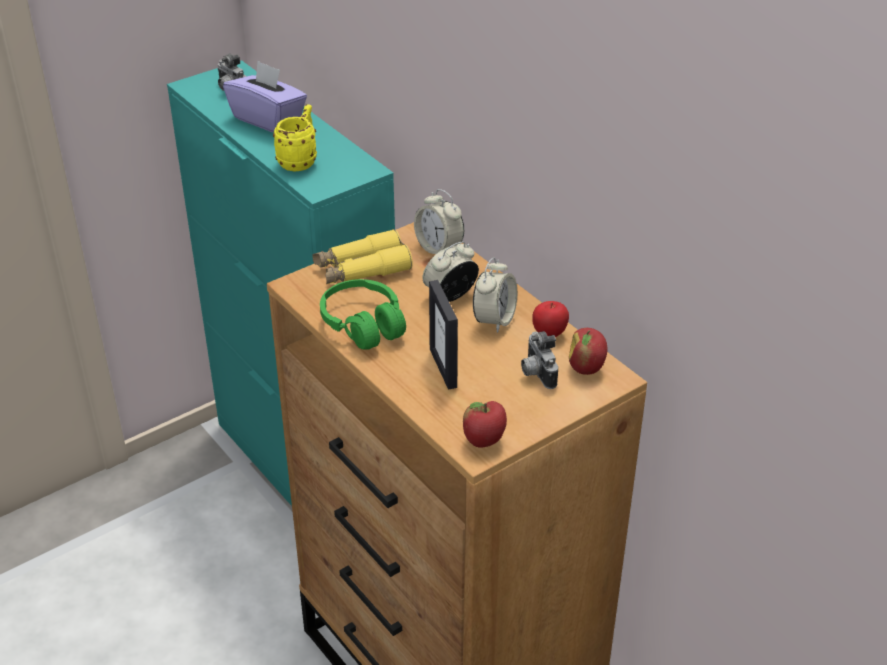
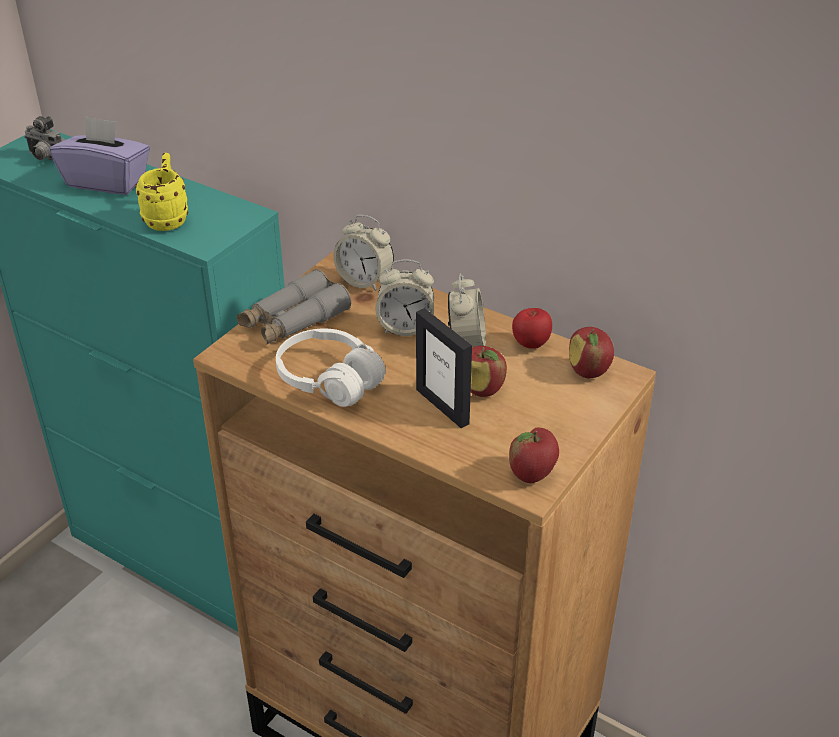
camera: 20 degrees left, 0 degrees up
yellow binoculars [312,229,413,284] -> grey binoculars [237,269,351,345]
green headphones [320,279,406,350] -> white headphones [276,329,386,407]
alarm clock [423,241,479,302] -> alarm clock turned 120 degrees counterclockwise [375,260,434,336]
camera [521,331,558,389] -> none
none -> apple [471,346,507,397]

